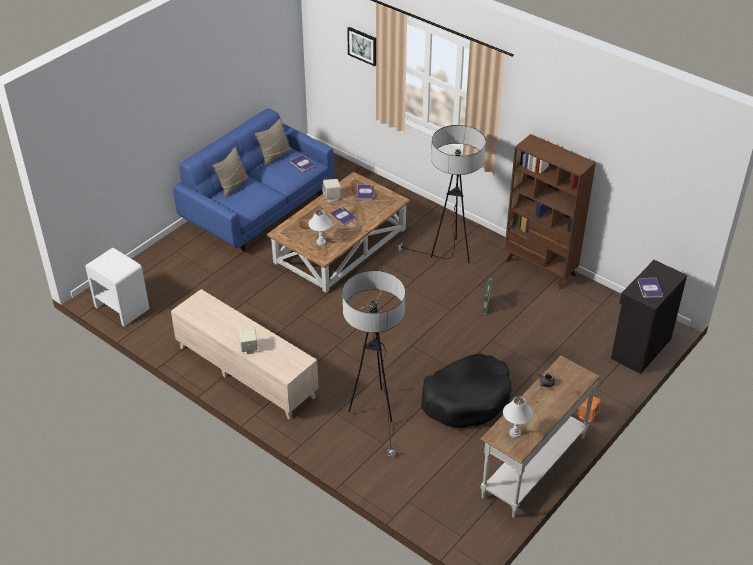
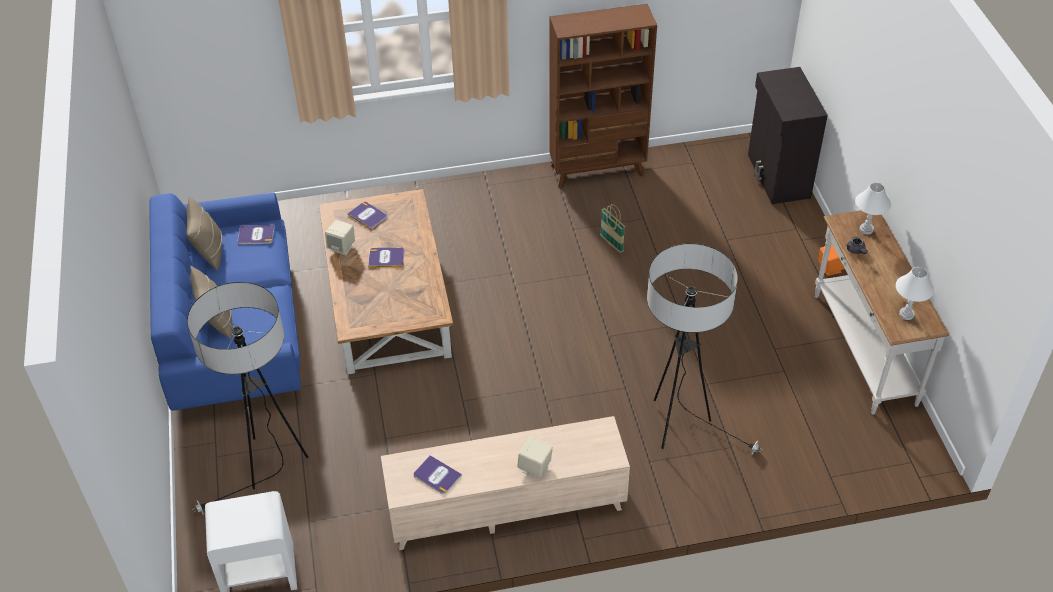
camera: 50 degrees left, 5 degrees up
white table lamp [308,210,332,246] -> white table lamp moved to [855,182,891,234]
picture [347,27,376,66] -> none
floor lamp [398,125,486,263] -> floor lamp moved to [187,282,308,515]
black dog bed [421,354,512,428] -> none
book [638,278,663,298] -> book moved to [414,455,462,494]

